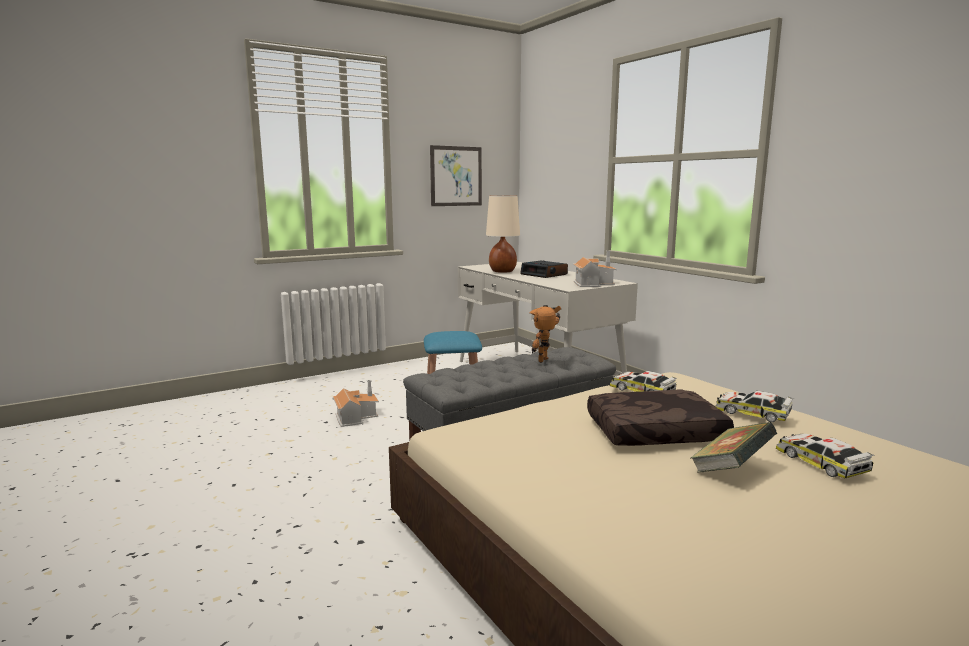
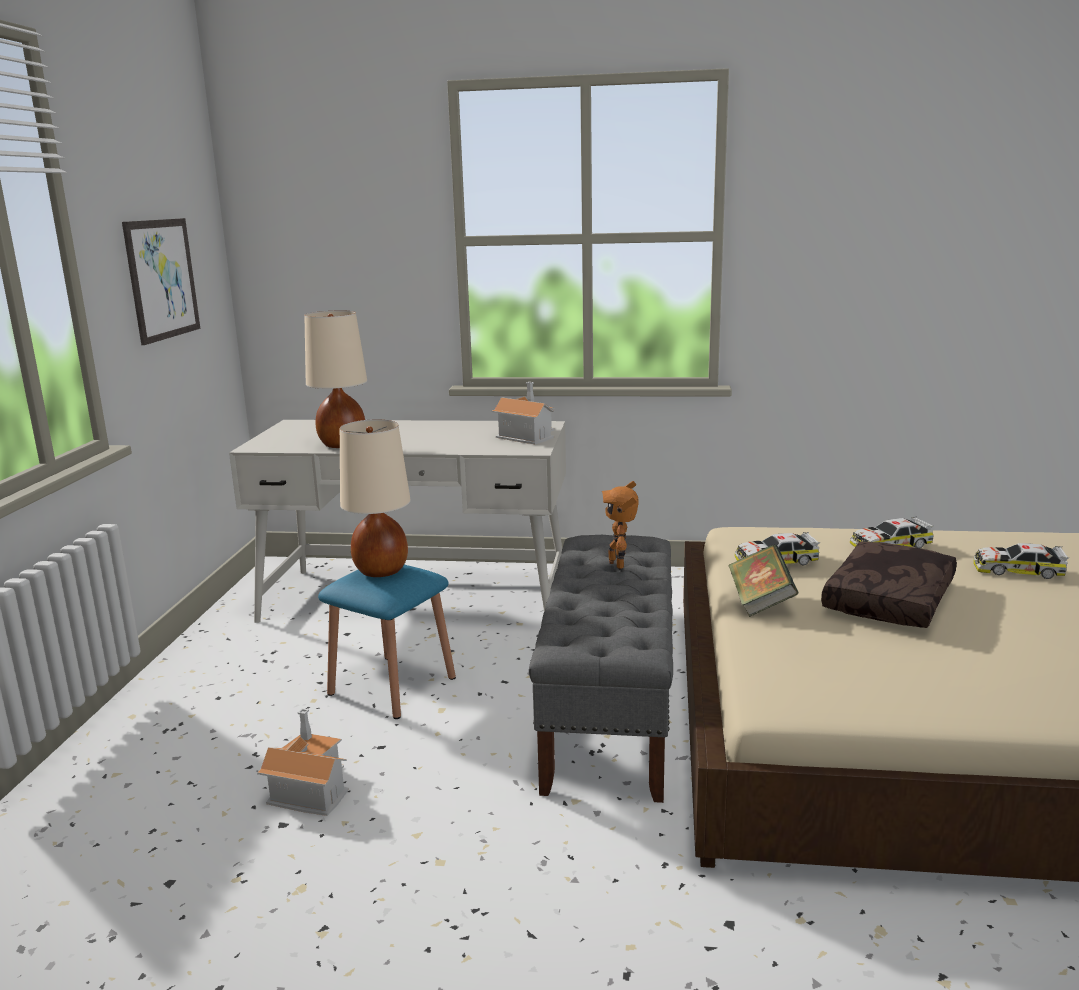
camera: 50 degrees left, 5 degrees up
alarm clock [520,260,568,278] -> none
book [690,422,777,473] -> book moved to [728,544,798,617]
none -> beige table lamp [340,419,411,577]

